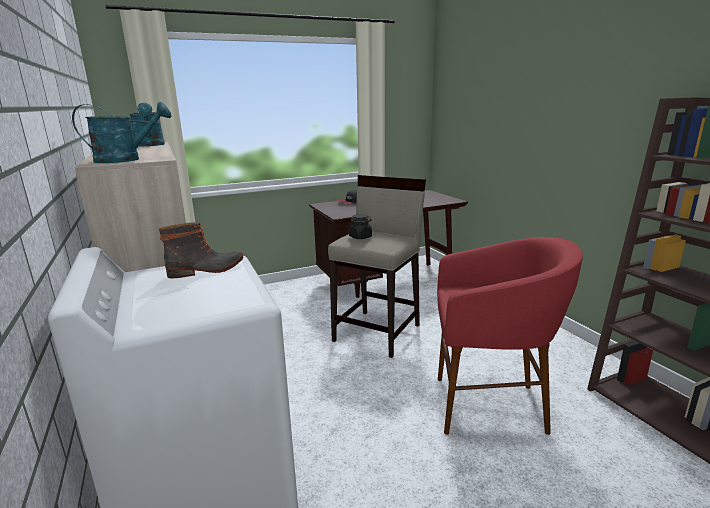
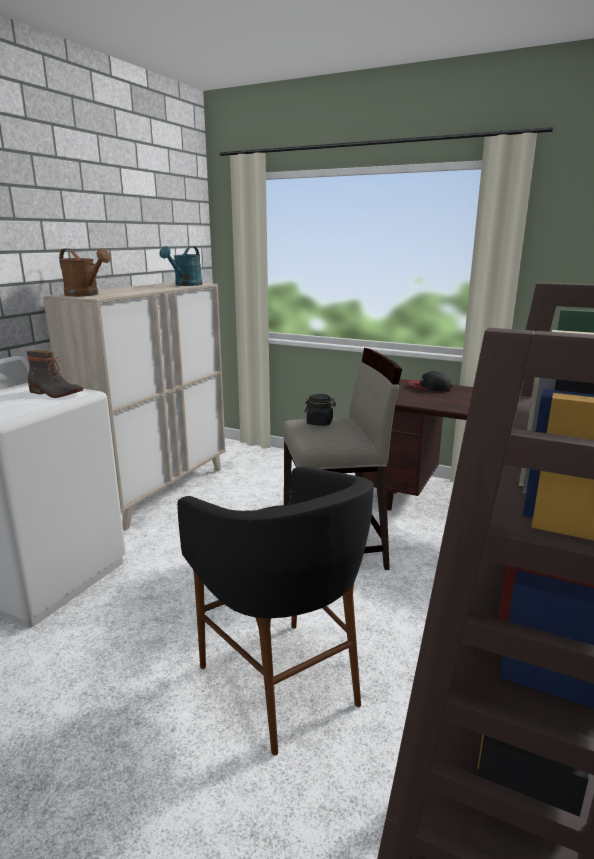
camera: 50 degrees right, 0 degrees up
turquoise watering can [72,102,172,163] -> brown watering can [59,248,111,296]
red stool [437,237,583,435] -> black stool [177,466,374,755]

